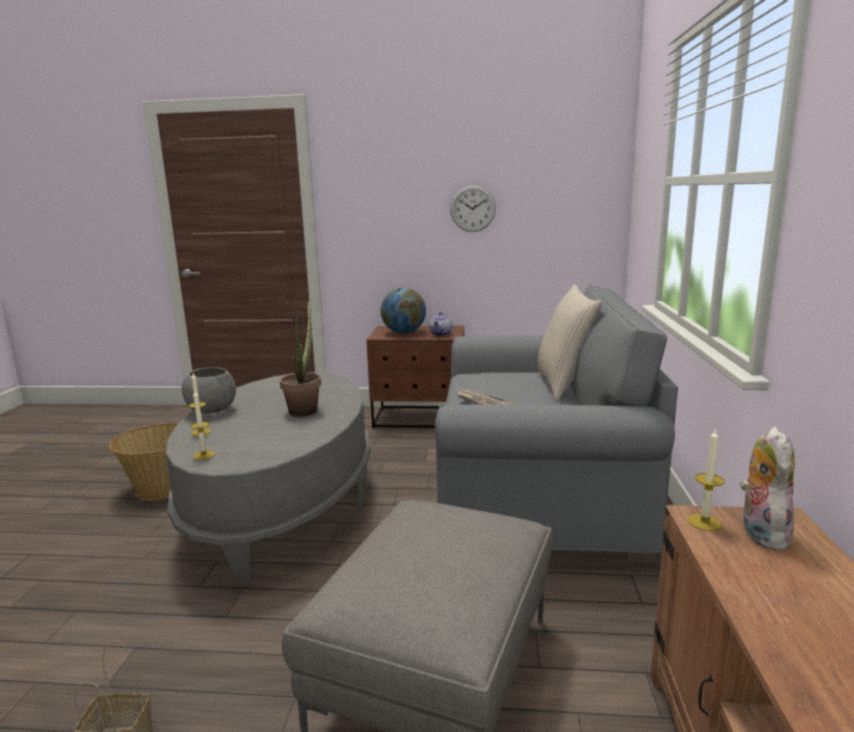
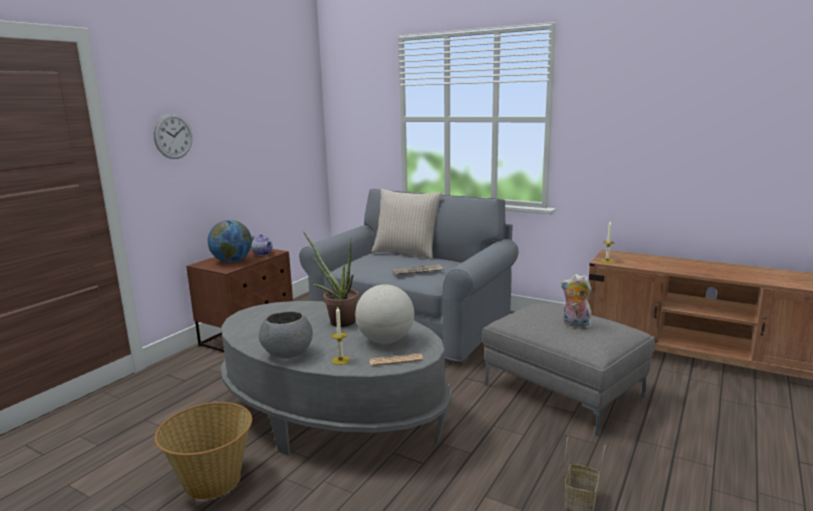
camera: 65 degrees left, 0 degrees up
candle [190,391,215,460] -> newspaper [370,354,424,366]
wall clock [450,185,496,232] -> wall clock moved to [153,113,192,159]
plush toy [740,427,795,551] -> plush toy moved to [561,274,592,329]
none -> globe [355,284,414,344]

